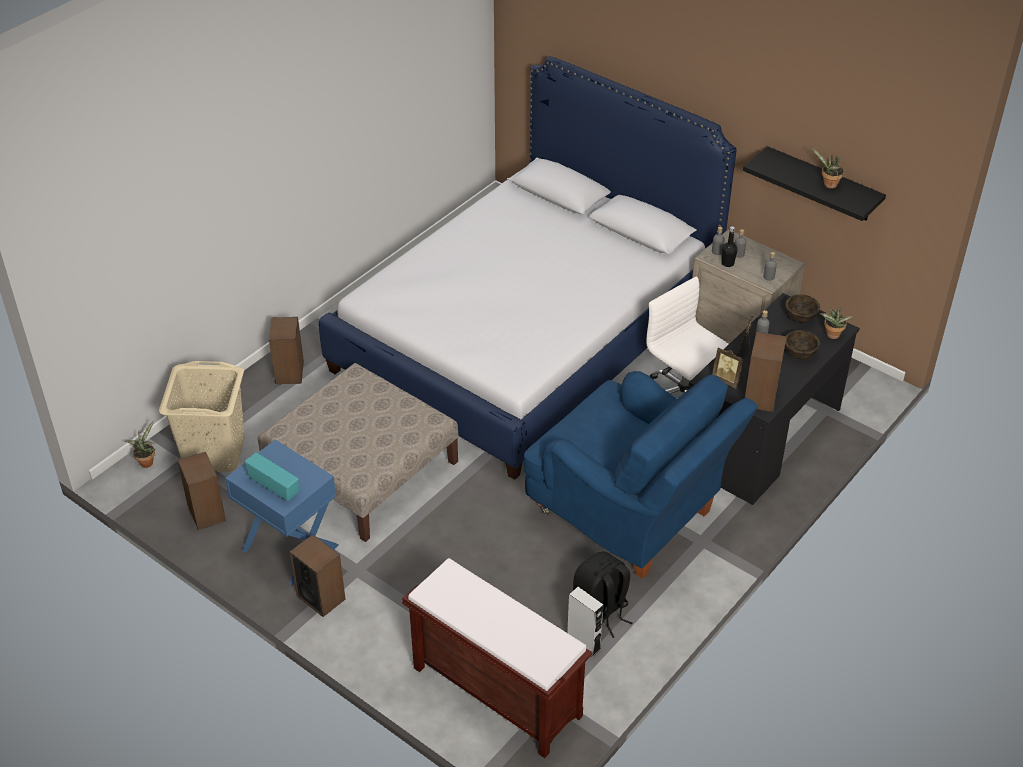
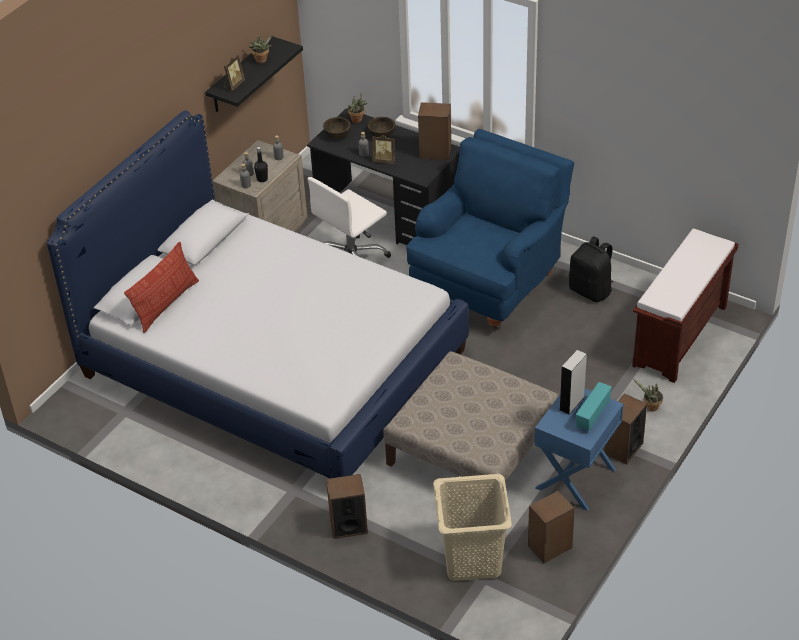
camera: 95 degrees left, 0 degrees up
potted plant [125,420,156,468] -> potted plant moved to [633,379,663,411]
grey speaker [567,587,604,657] -> grey speaker moved to [560,350,587,415]
picture frame [712,347,744,388] -> picture frame moved to [224,54,245,91]
none -> pillow [124,241,199,333]

